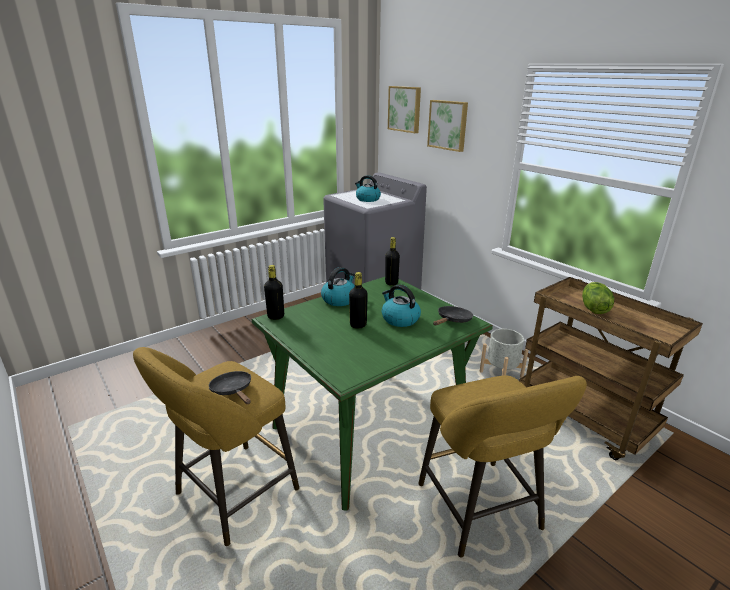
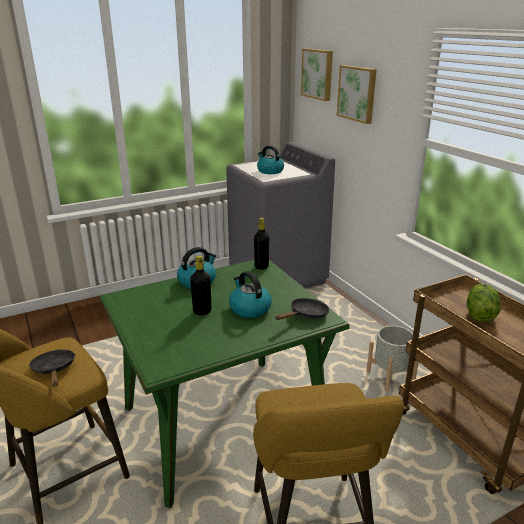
camera: 10 degrees right, 0 degrees up
black bottle [264,265,284,320] -> none

